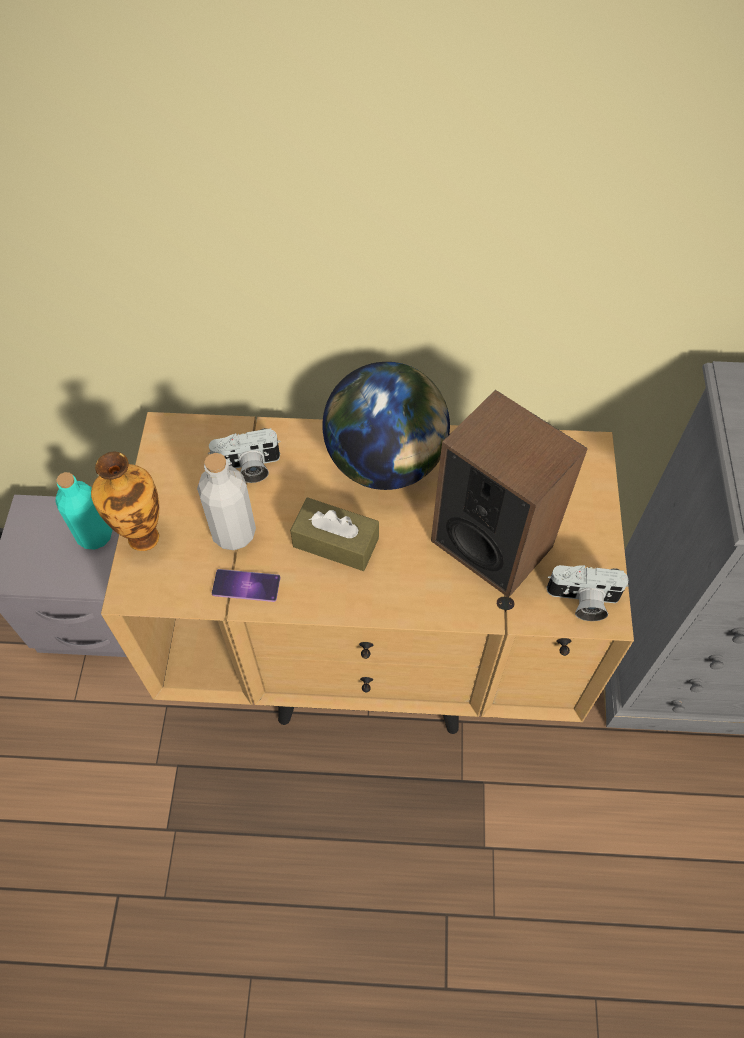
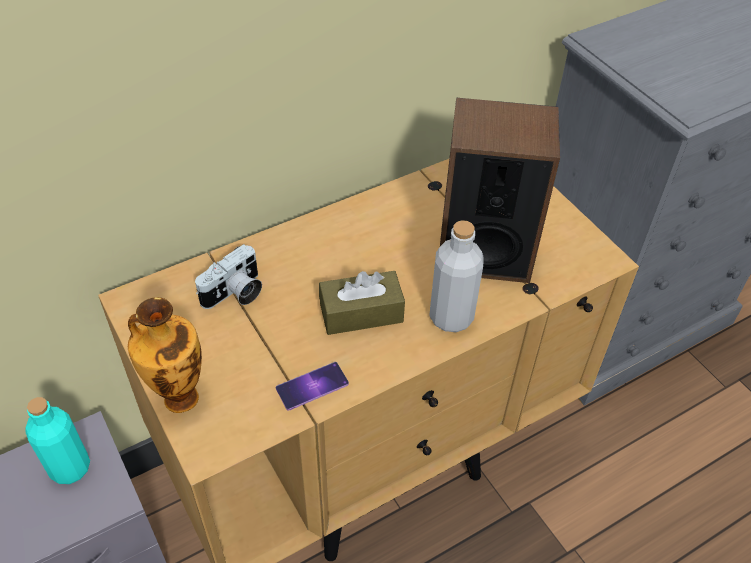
camera: 35 degrees left, 10 degrees down
grey bottle [197,453,256,550] -> grey bottle moved to [429,220,484,332]
globe [322,362,450,490] -> none
camera [547,565,629,621] -> none

